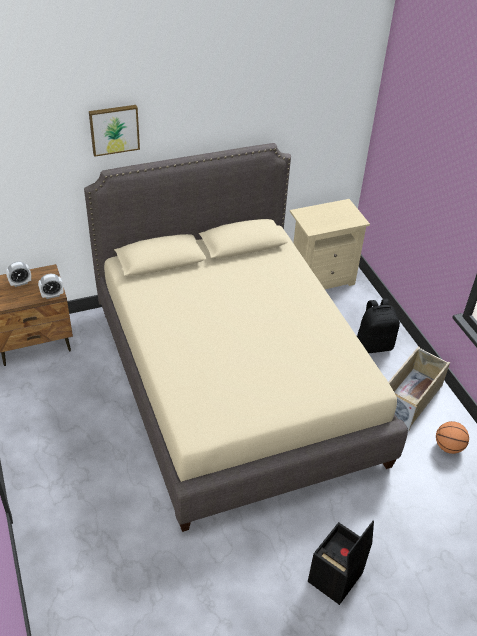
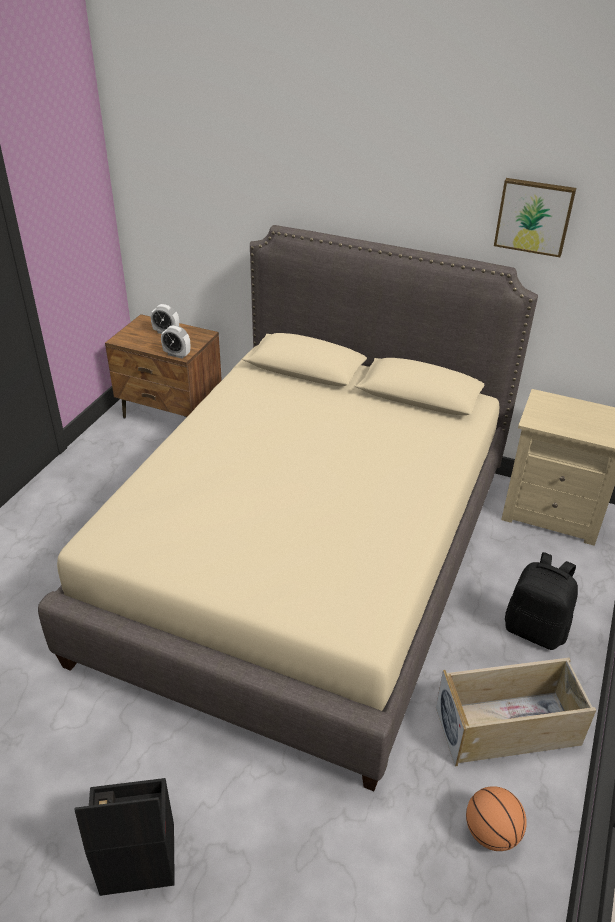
camera: 45 degrees right, 5 degrees down
picture [89,105,140,157] -> picture moved to [494,178,576,257]

